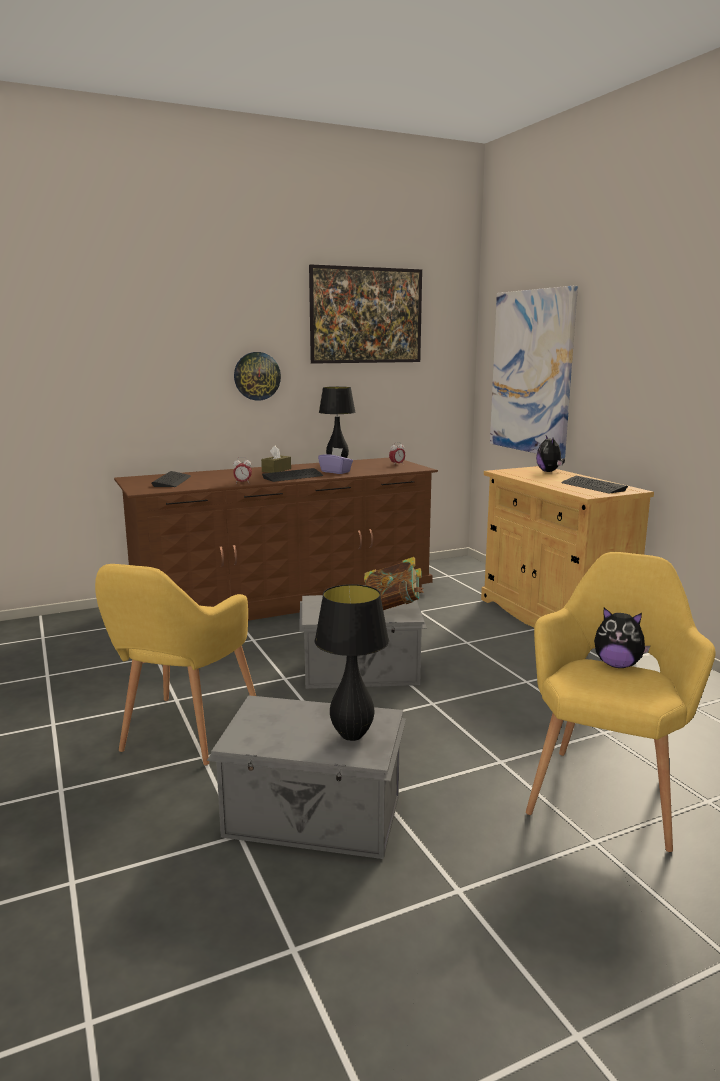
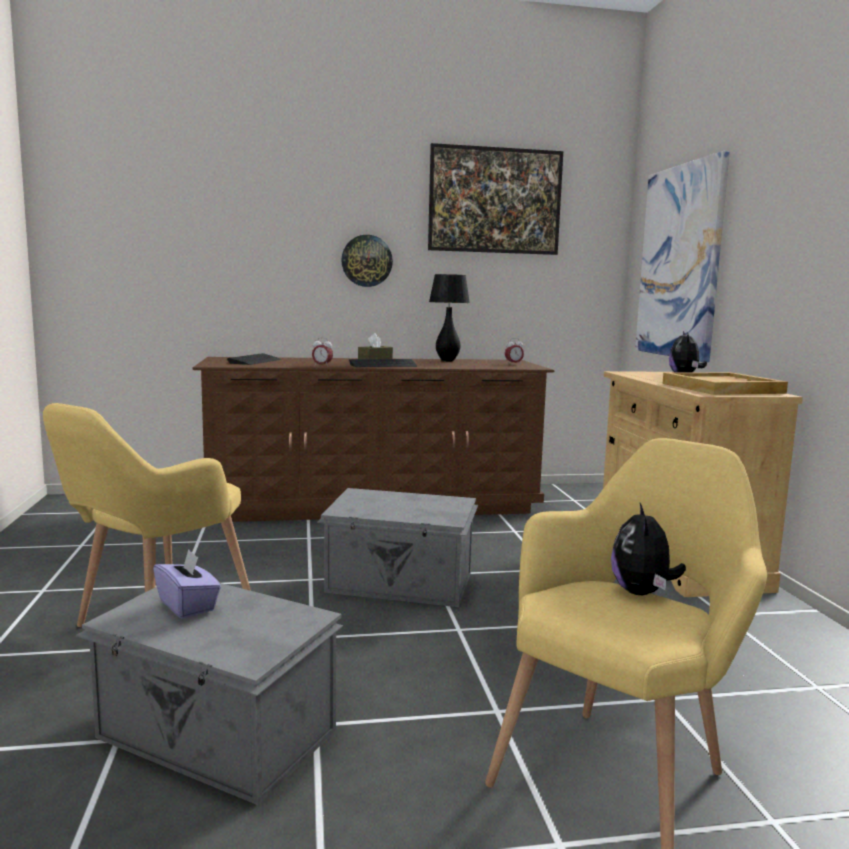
camera: 15 degrees right, 5 degrees down
black table lamp [315,584,389,741] -> none
purple tissue box [318,448,353,474] -> purple tissue box moved to [153,549,221,619]
book [364,557,424,610] -> none
keyboard [561,476,628,493] -> beige tray [662,372,788,395]
plush toy [594,608,650,668] -> plush toy turned 60 degrees clockwise [611,503,686,595]

